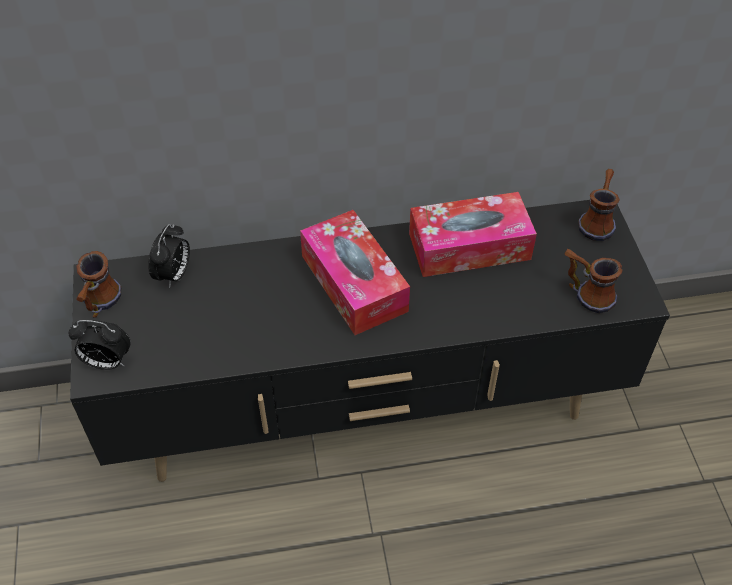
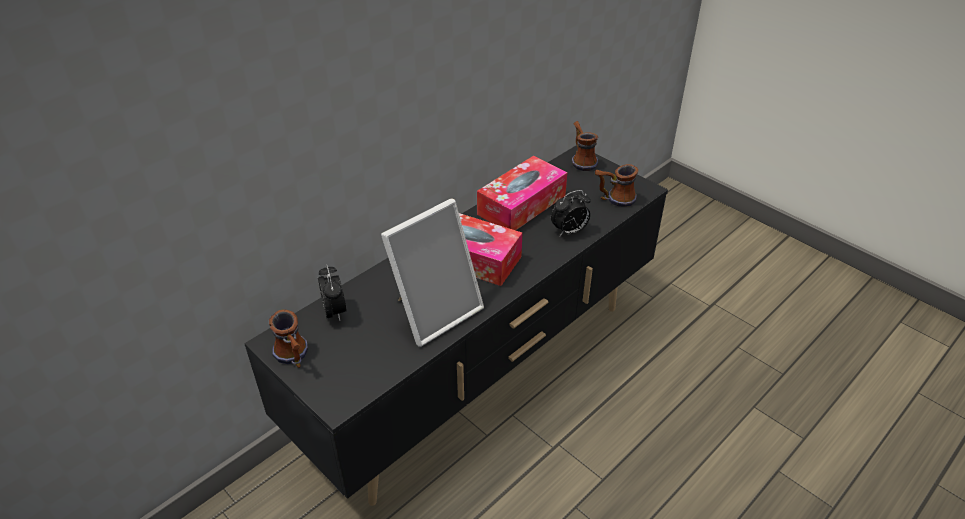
camera: 35 degrees left, 10 degrees down
alarm clock [69,320,131,370] -> alarm clock moved to [551,190,591,236]
none -> picture frame [381,199,484,347]

